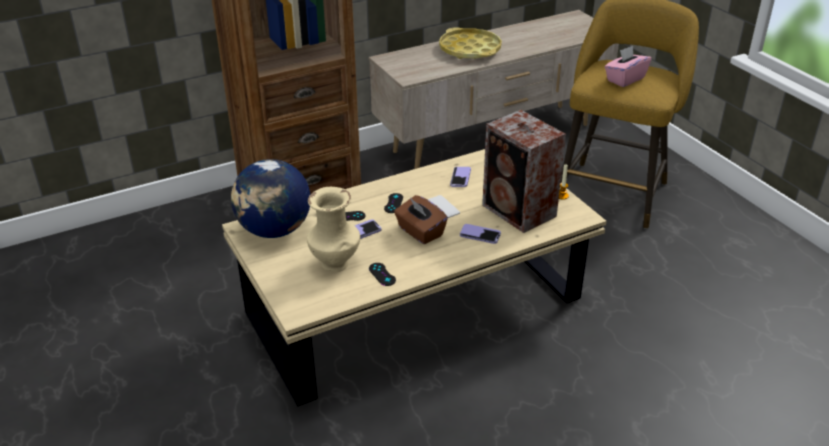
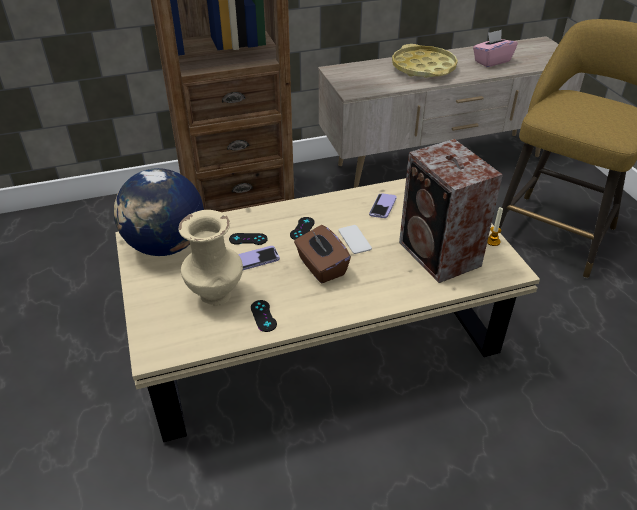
camera: 10 degrees right, 5 degrees up
phone [460,224,501,244] -> none
pink tissue box [605,46,651,87] -> pink tissue box moved to [473,30,518,67]

